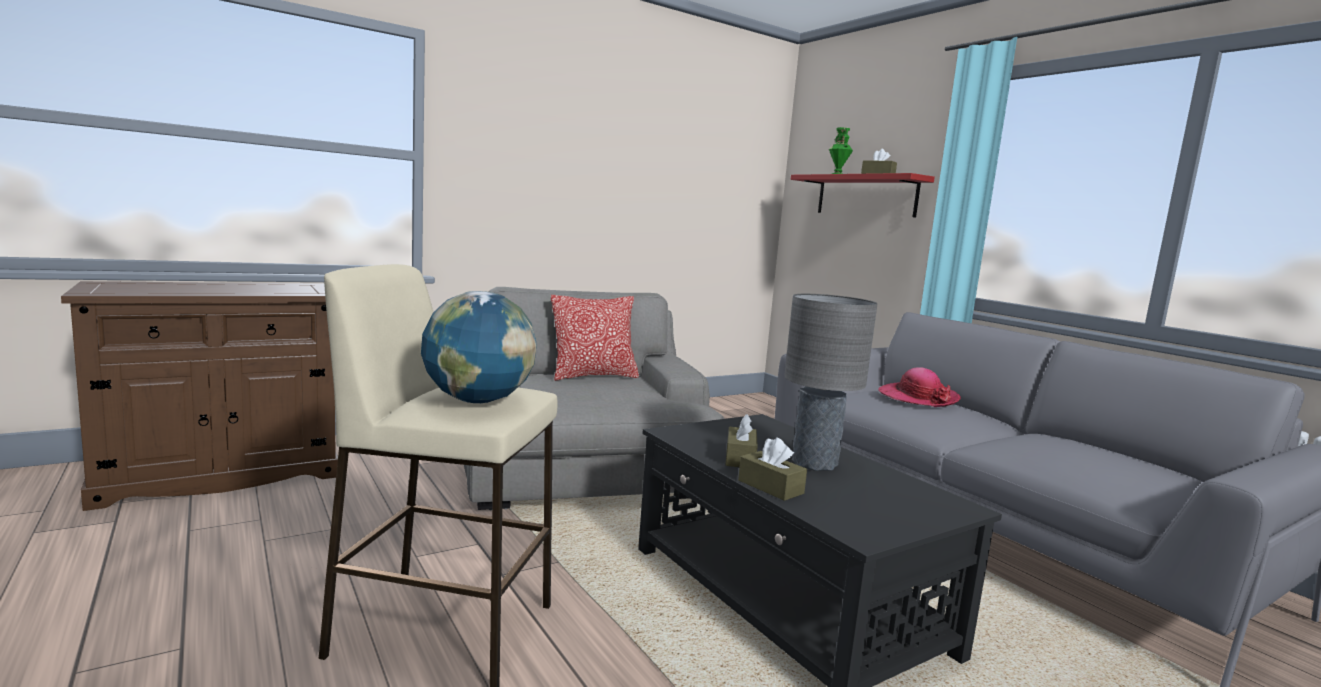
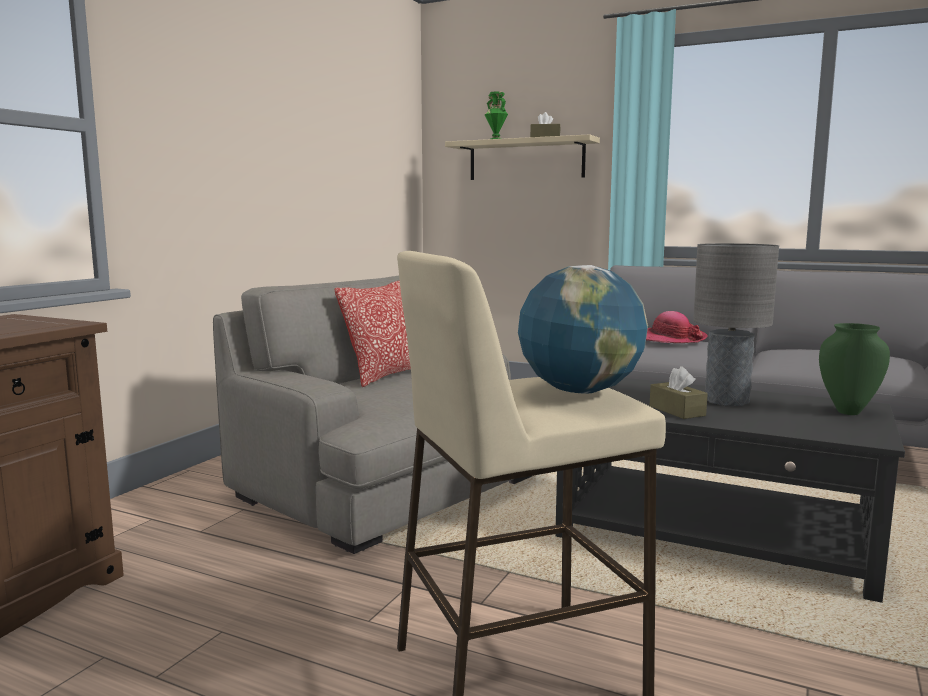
camera: 30 degrees left, 0 degrees up
brown tissue box [738,437,807,501] -> none
red shelf [790,173,935,217] -> beige shelf [445,134,600,180]
none -> green vase [819,323,890,415]

